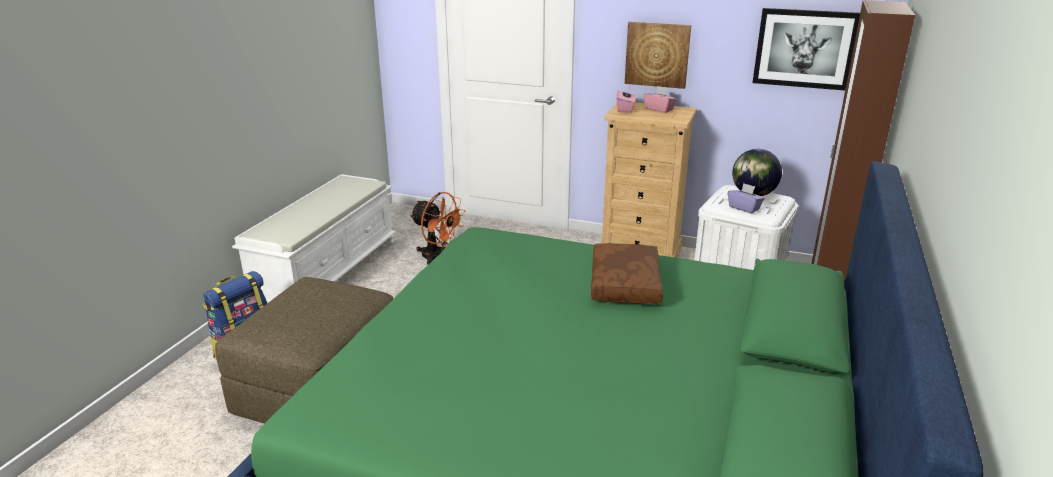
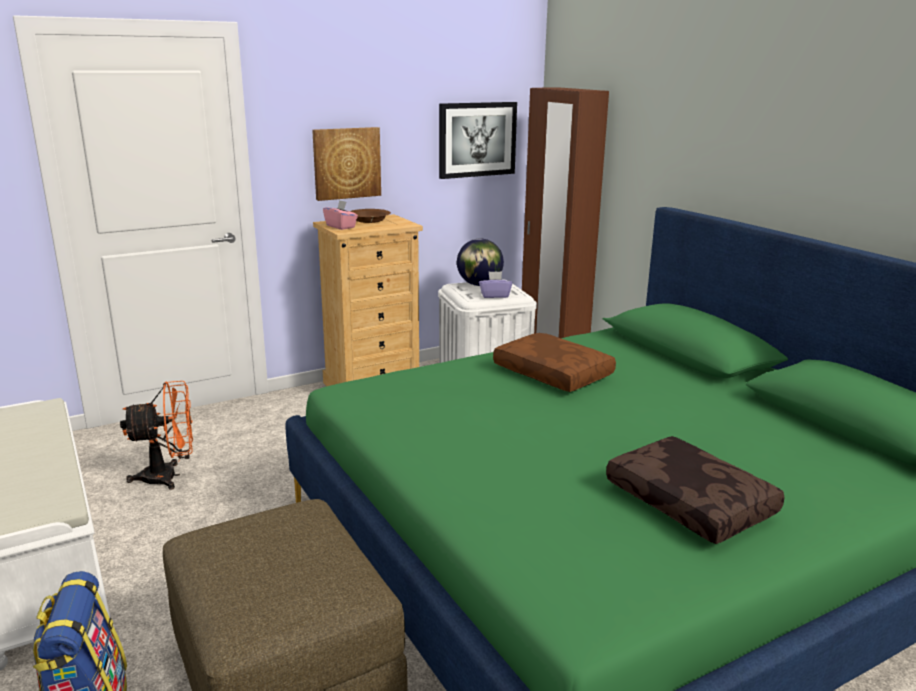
camera: 50 degrees left, 5 degrees down
pink tissue box [644,86,677,113] -> brown bowl [350,209,391,223]
none -> brown pillow [606,436,784,544]

